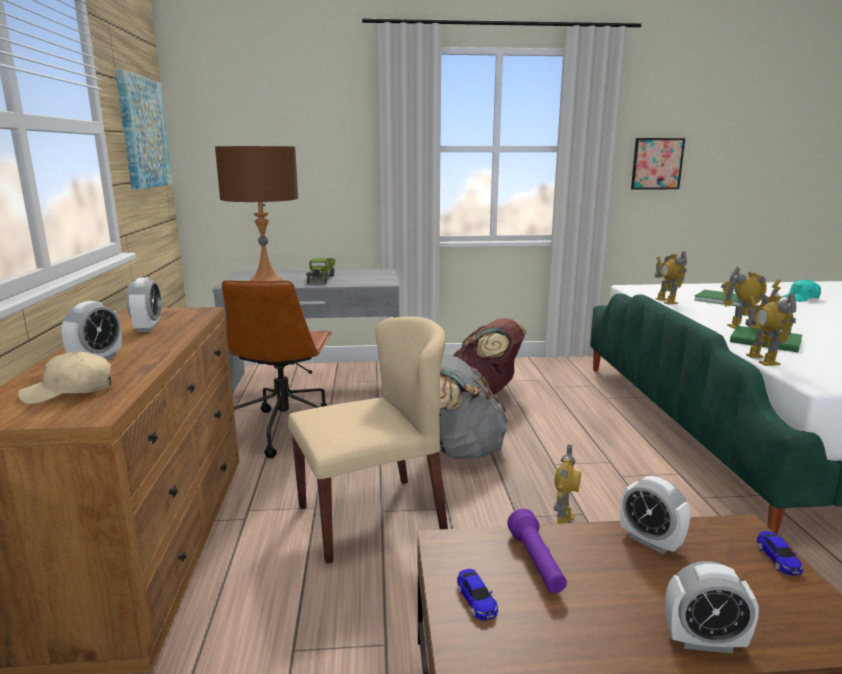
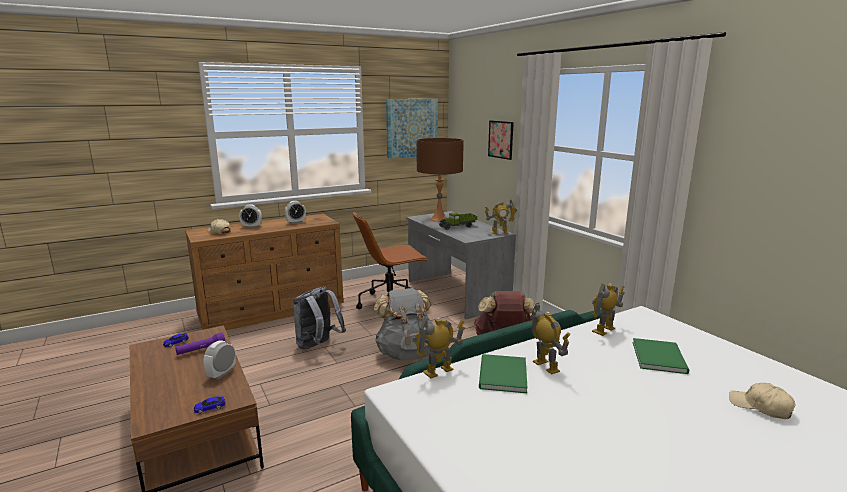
camera: 65 degrees right, 0 degrees up
beige chair [288,317,448,564] -> grey backpack [293,287,346,349]
toy robot [554,444,581,524] -> toy robot moved to [485,199,517,234]
picture [631,138,685,190] -> picture moved to [488,120,514,160]
alarm clock [665,561,759,654] -> none
turquoise cap [782,279,821,302] -> beige cap [729,383,795,419]

